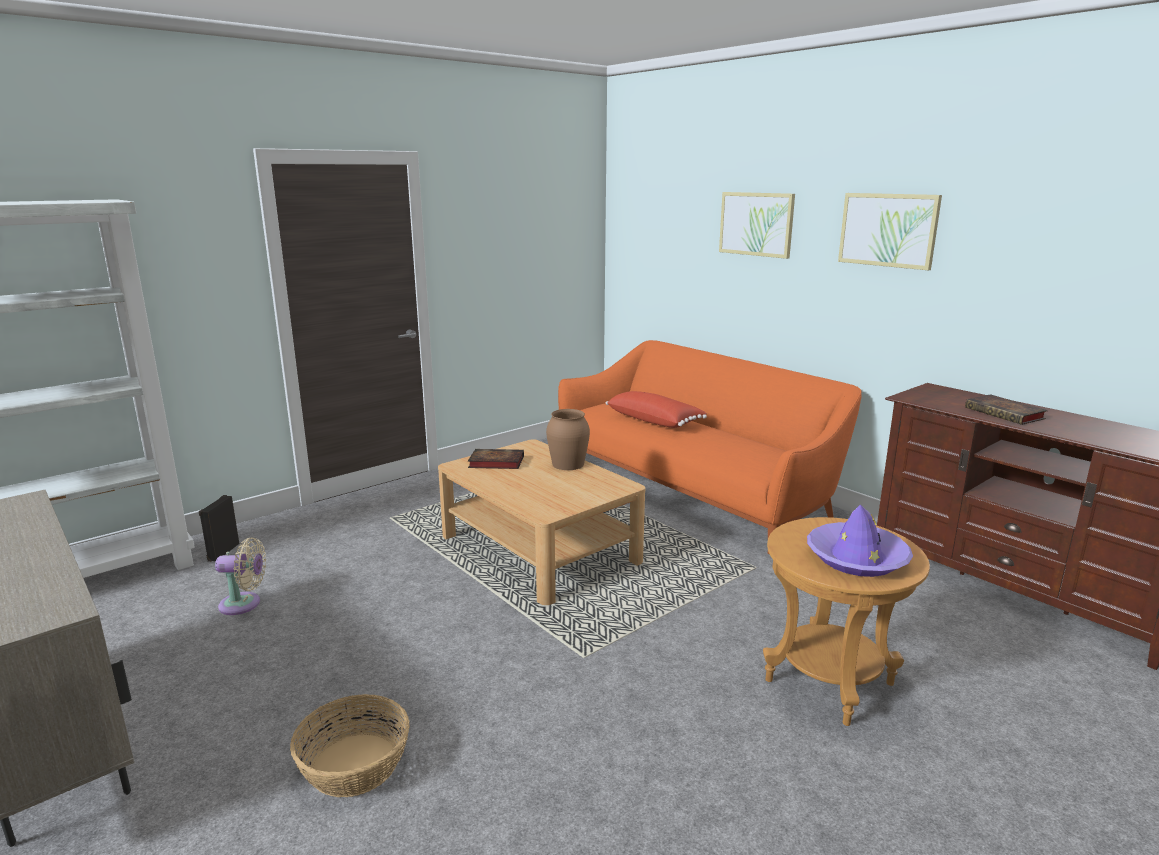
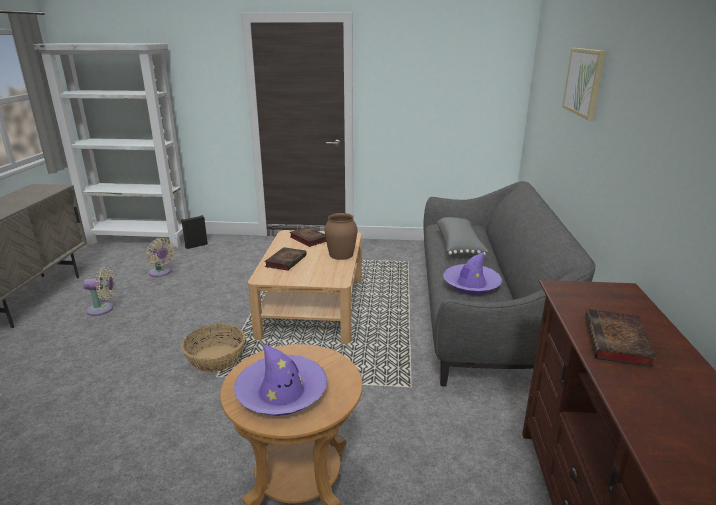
camera: 45 degrees right, 5 degrees up
basket [290,694,410,797] -> basket moved to [181,324,245,373]
orange sofa [558,340,862,554] -> grey sofa [424,181,595,387]
red pillow [606,391,707,428] -> grey pillow [437,217,489,256]
picture [838,193,942,270] -> none
none -> beige fan [83,267,115,316]
none -> book [264,247,307,271]
none -> purple hat [443,252,502,295]

